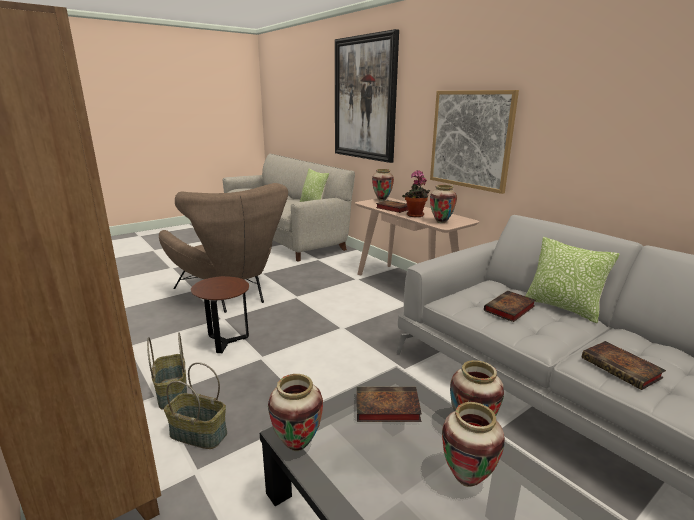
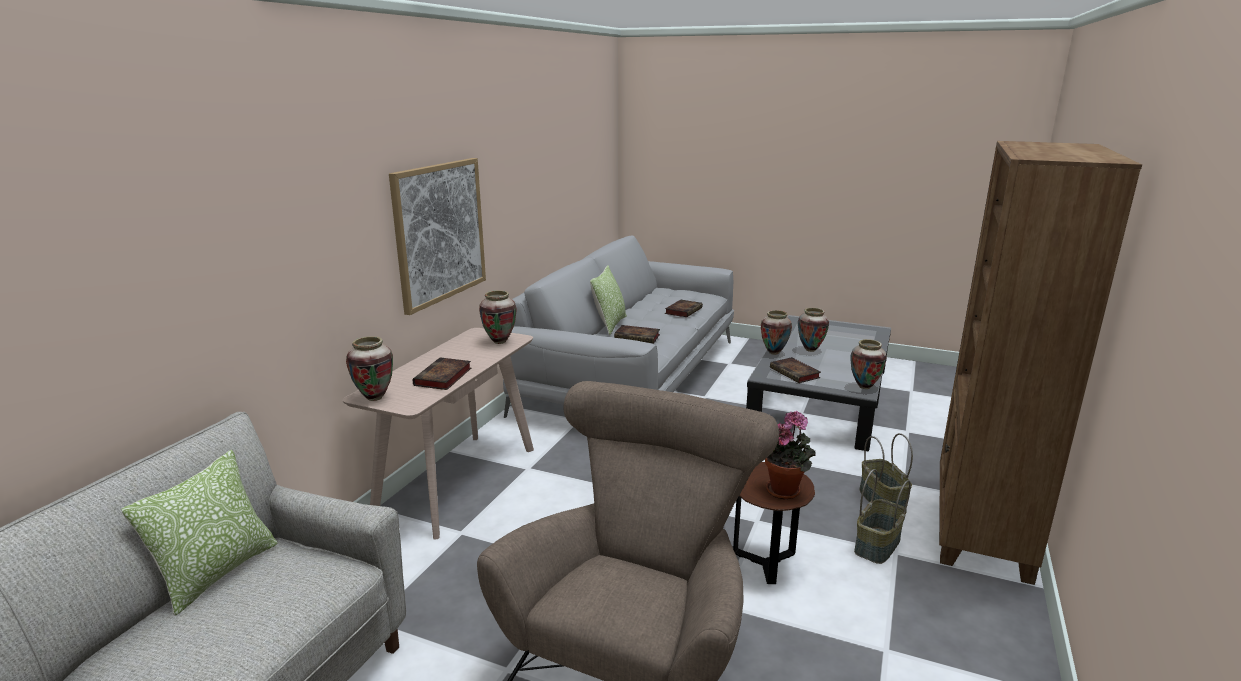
camera: 120 degrees left, 0 degrees up
picture [335,29,399,163] -> none
potted plant [402,170,430,217] -> potted plant moved to [765,411,815,499]

